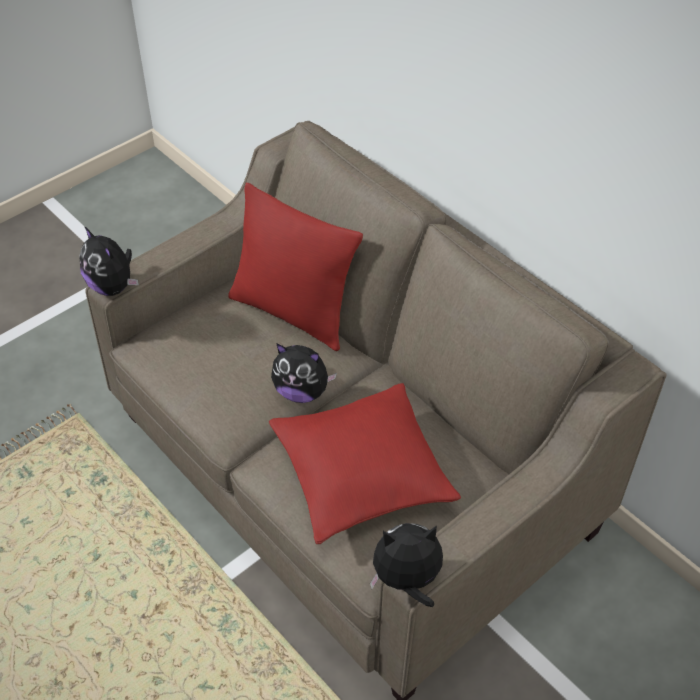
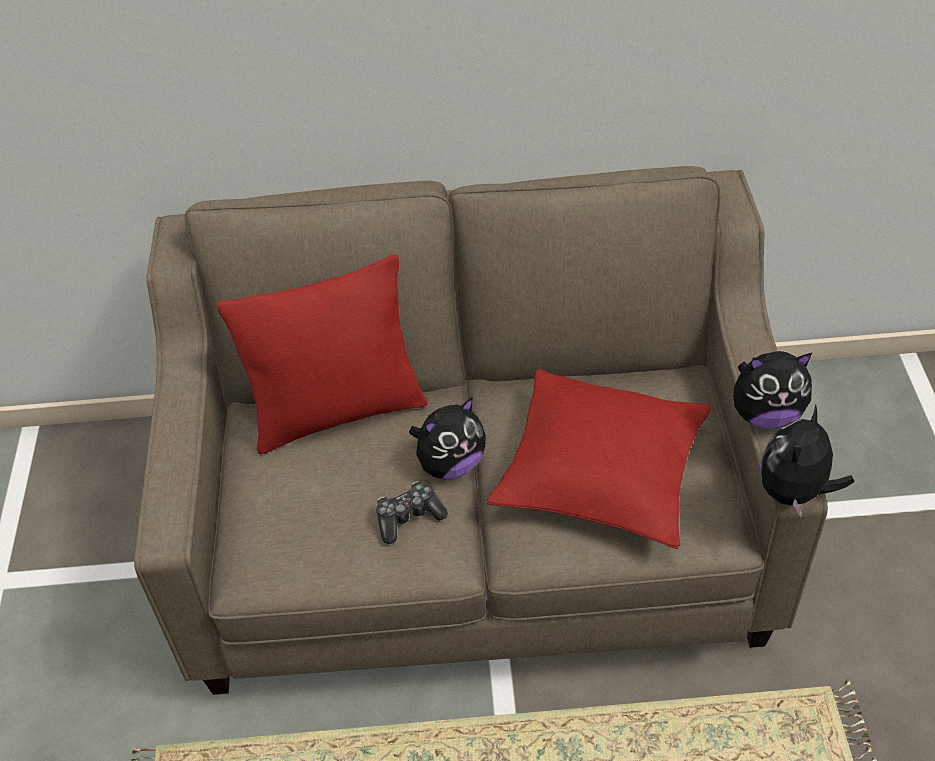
camera: 50 degrees left, 0 degrees up
plush toy [79,227,139,296] -> plush toy moved to [734,351,812,429]
none -> game controller [376,481,448,544]

